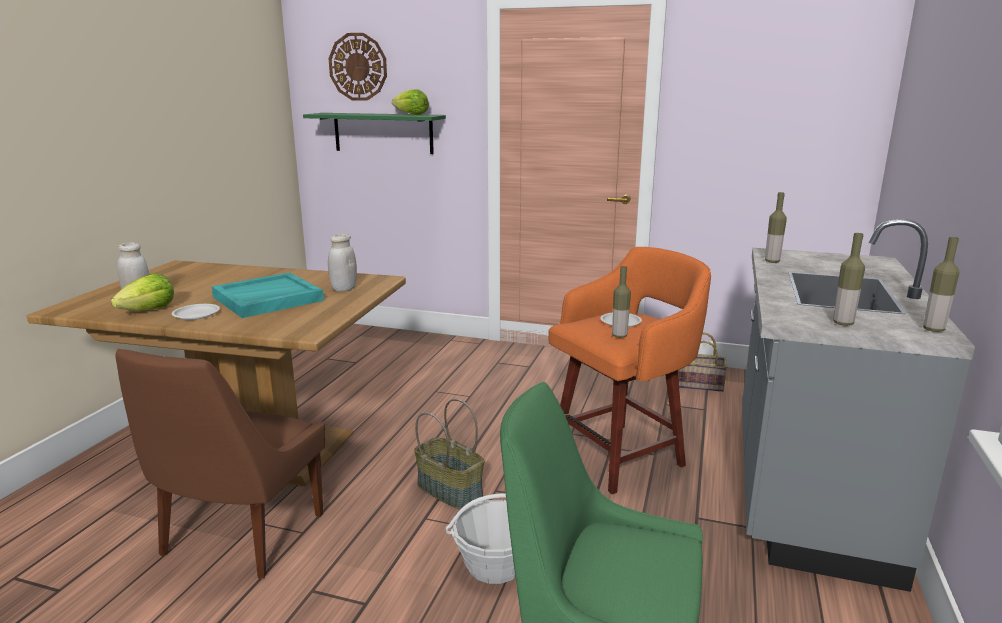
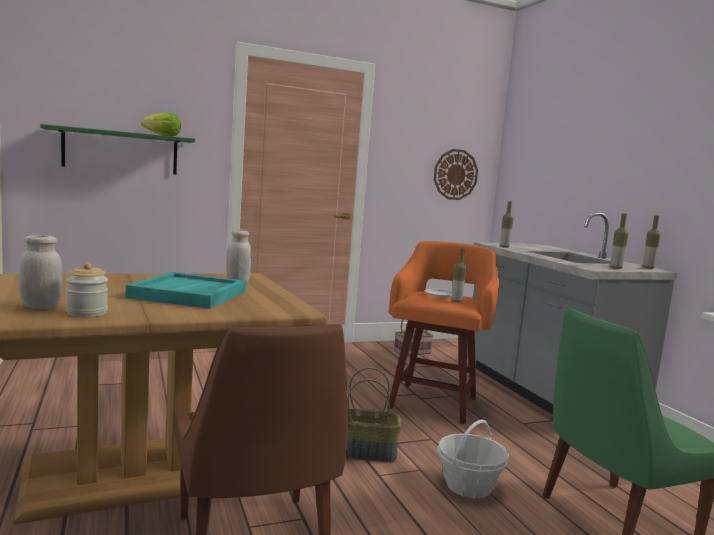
camera: 40 degrees left, 10 degrees down
lettuce [111,273,174,311] -> jar [66,262,108,317]
white plate [172,304,220,320] -> none
wall clock [328,33,387,101] -> wall clock moved to [434,149,478,200]

